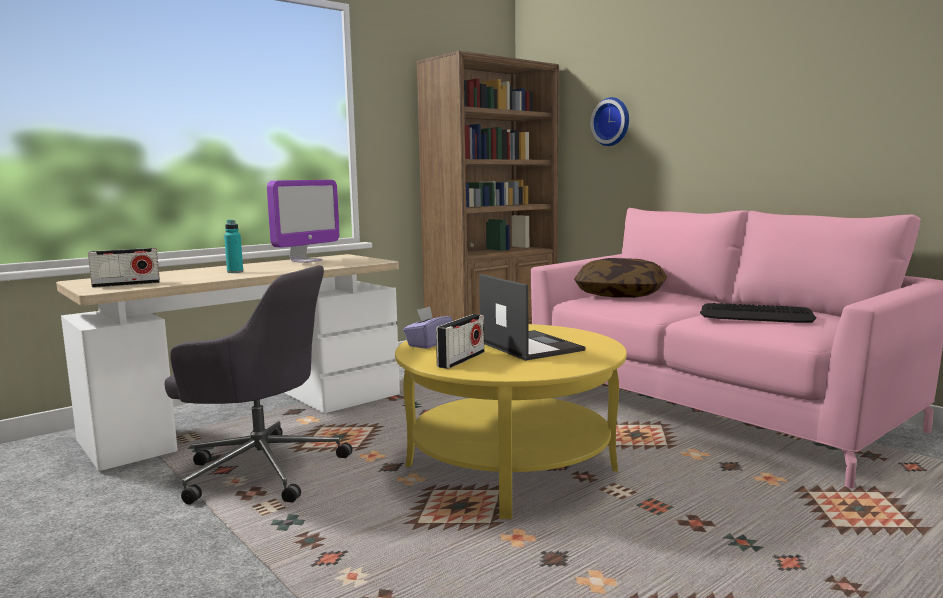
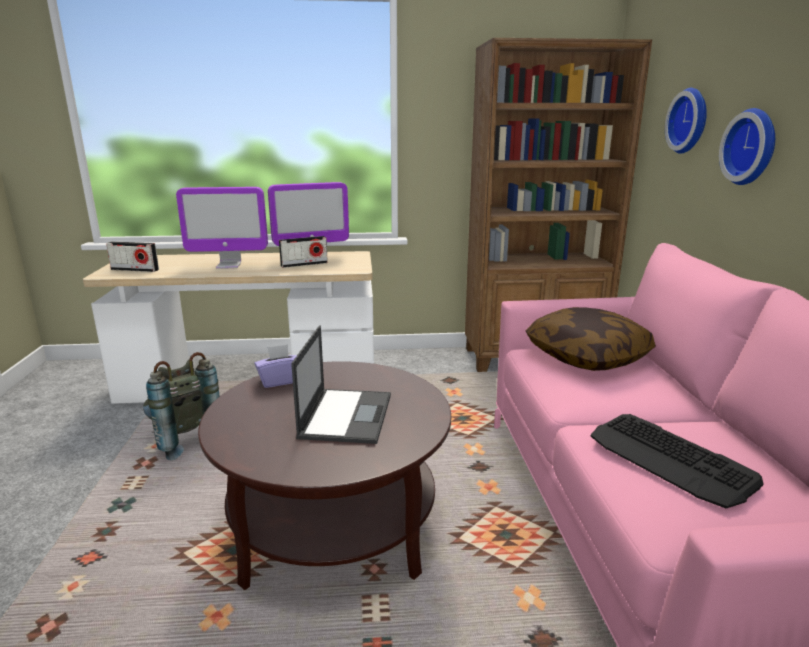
camera: 35 degrees right, 10 degrees up
grey office chair [165,265,352,504] -> grey backpack [143,352,220,461]
turquoise bottle [224,220,243,273] -> monitor [176,187,268,269]
yellow coffee table [395,324,627,519] -> brown coffee table [198,361,451,590]
radio [436,314,484,369] -> radio moved to [279,236,328,268]
none -> wall clock [719,108,775,185]

